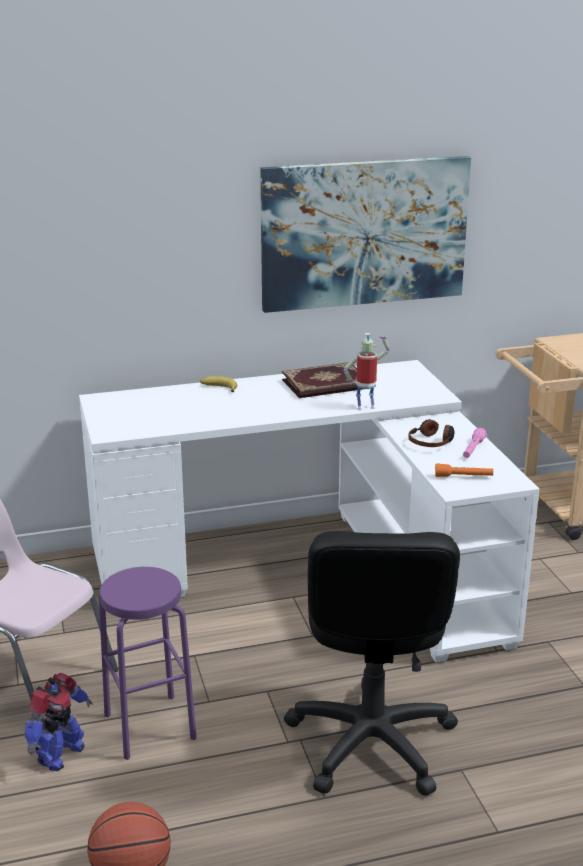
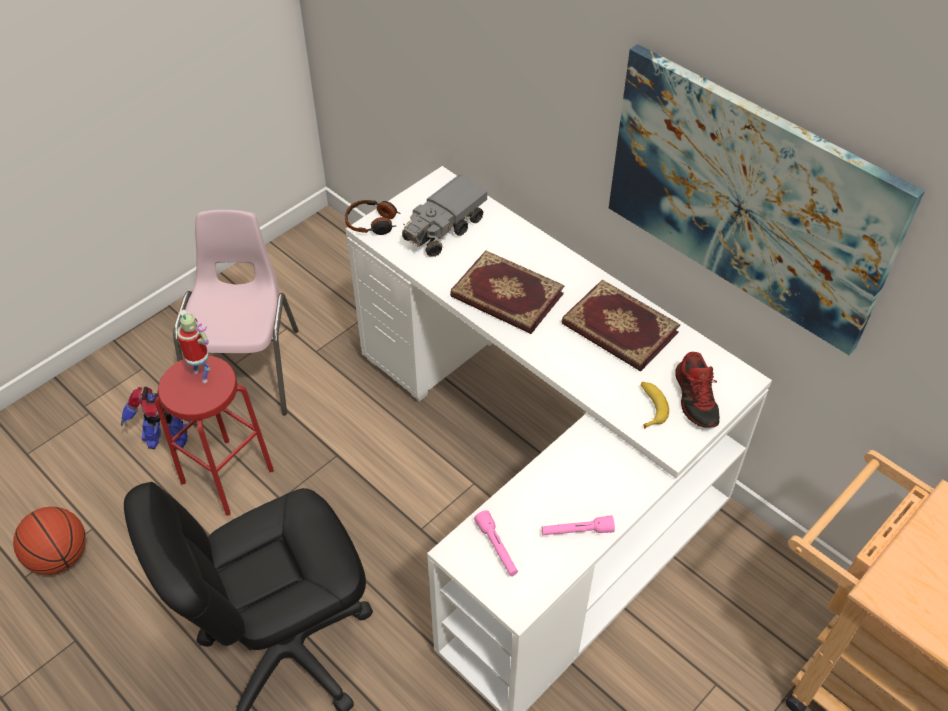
camera: 60 degrees right, 25 degrees up
purple stool [99,567,197,760] -> red stool [155,356,274,516]
banana [200,376,237,392] -> banana moved to [641,382,669,429]
toy robot [343,333,390,410] -> toy robot moved to [177,310,210,383]
headphones [408,419,454,447] -> headphones moved to [345,200,401,235]
orange flashlight [435,463,493,477] -> pink flashlight [474,510,518,576]
none -> toy truck [402,175,487,257]
none -> book [450,250,565,334]
none -> shoe [675,352,719,428]

